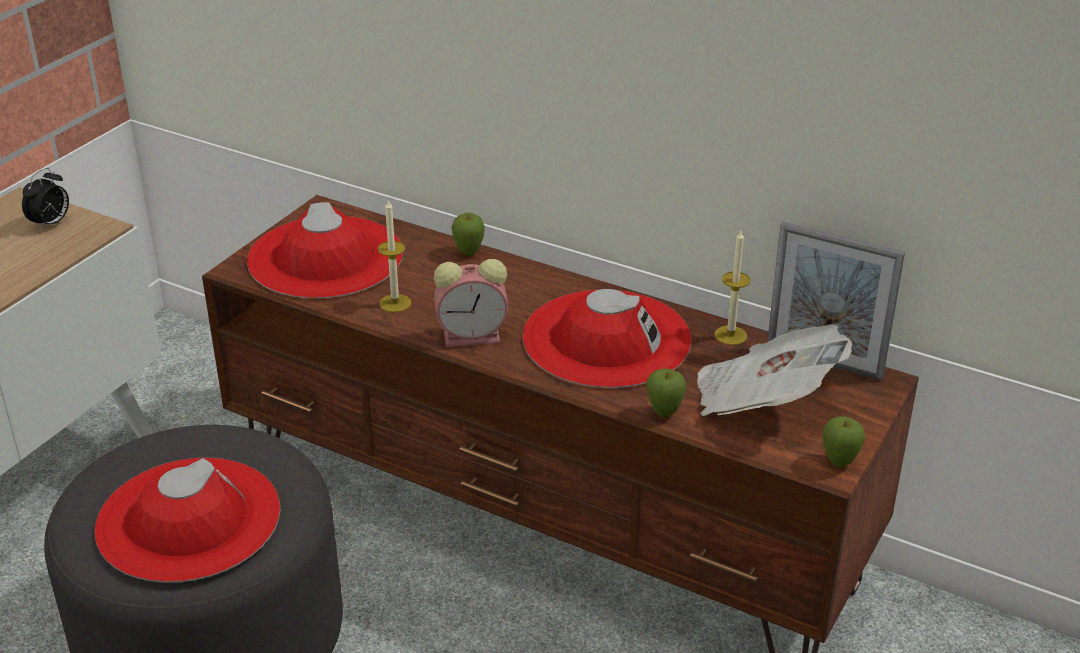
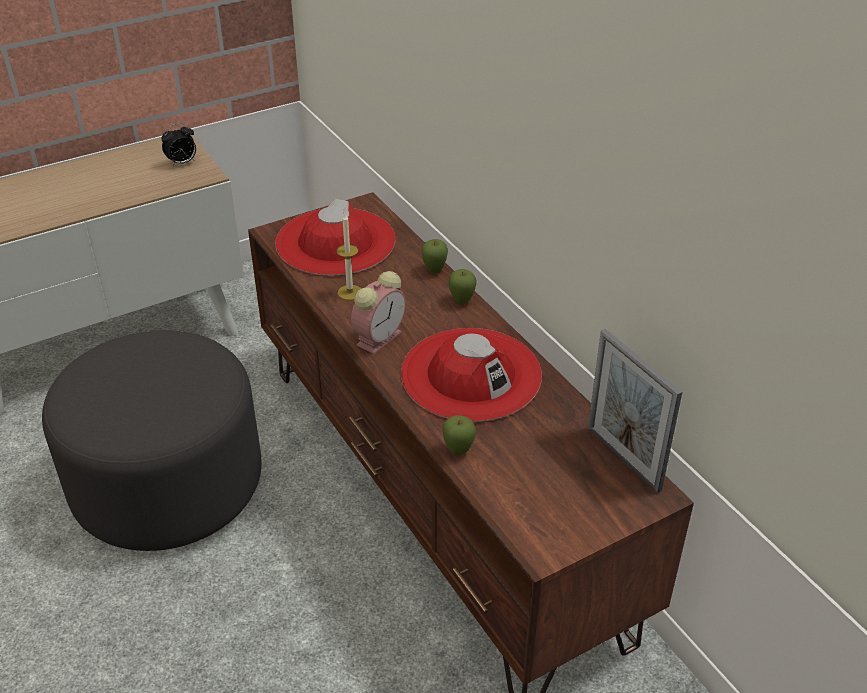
camera: 30 degrees right, 5 degrees up
red hat [95,458,281,583] -> none
alarm clock [434,259,508,347] -> alarm clock turned 75 degrees counterclockwise [351,271,406,354]
newspaper [697,324,852,416] -> none
candle [714,230,751,345] -> none
apple [822,416,866,468] -> apple moved to [449,269,477,305]

